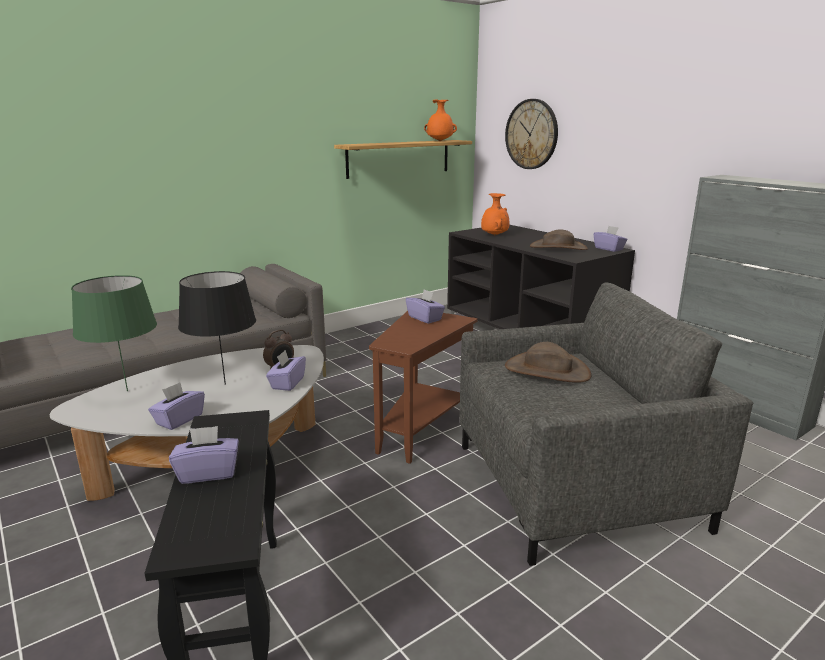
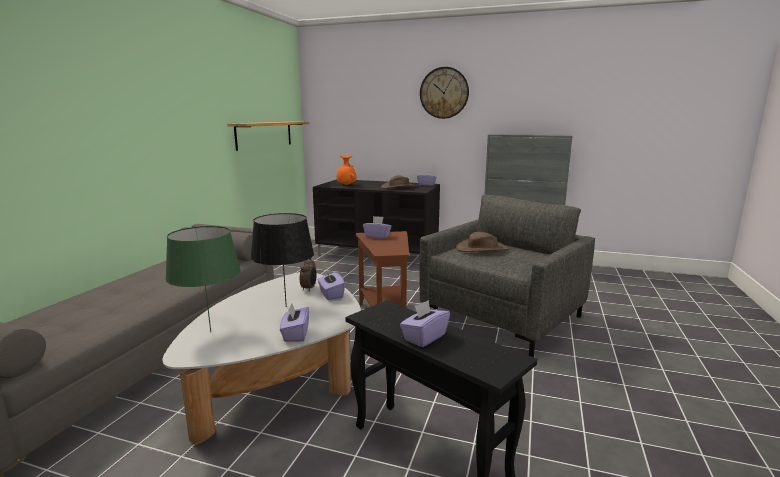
camera: 35 degrees left, 5 degrees down
orange vase [424,100,457,141] -> none
wall clock [505,99,558,169] -> wall clock moved to [420,67,469,119]

